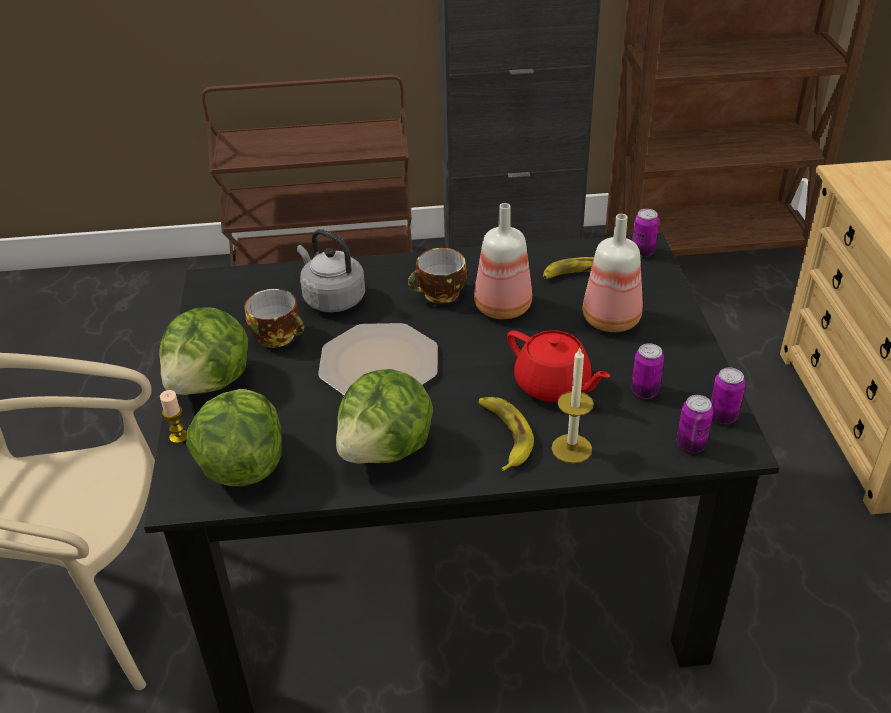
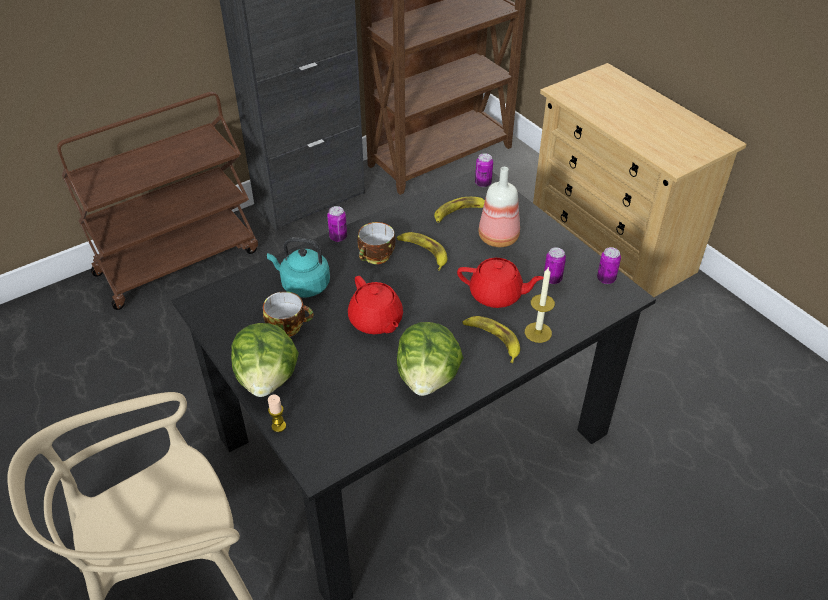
camera: 30 degrees left, 5 degrees up
lettuce [186,389,282,486] -> none
grey kettle [297,229,365,312] -> turquoise kettle [267,237,330,297]
plate [318,323,438,396] -> red teapot [348,276,403,334]
bottle [474,203,532,319] -> banana [397,232,447,271]
can [677,395,713,452] -> can moved to [327,206,347,242]

